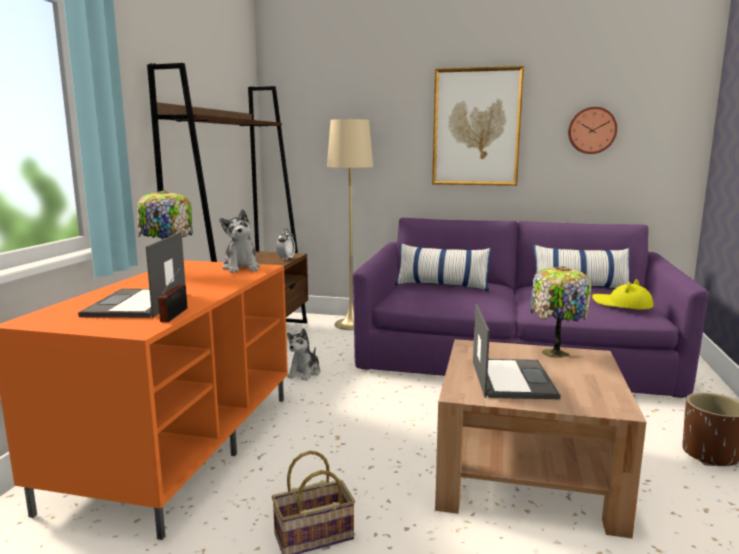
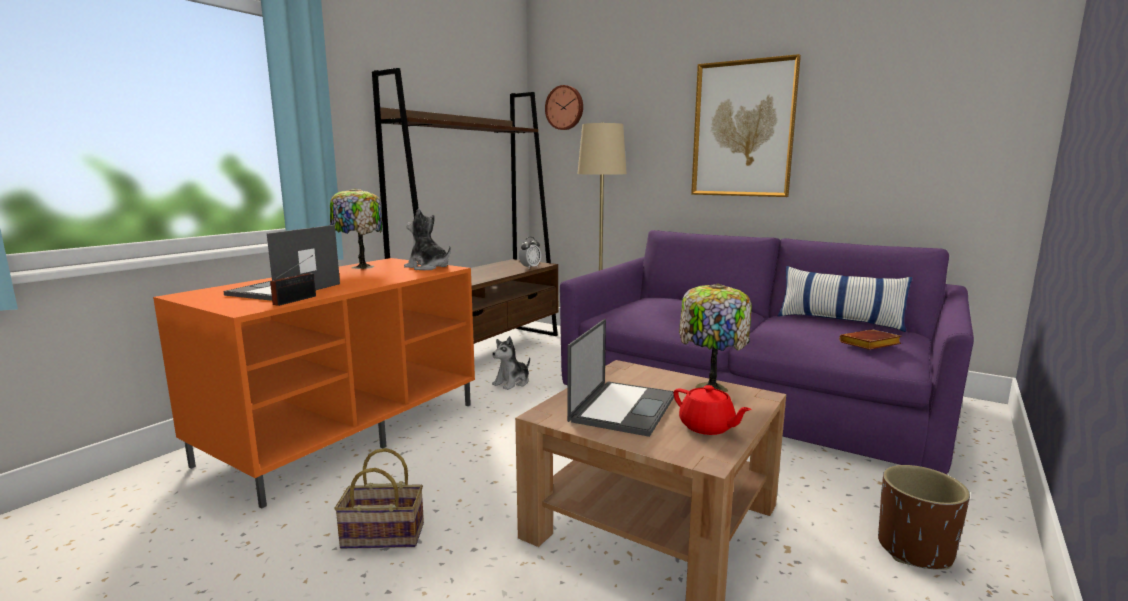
camera: 20 degrees right, 0 degrees up
plush toy [220,209,260,273] -> plush toy turned 120 degrees clockwise [404,209,451,270]
pillow [395,243,492,291] -> none
wall clock [568,107,617,154] -> wall clock moved to [545,85,583,130]
yellow hat [592,279,653,309] -> brown book [839,329,902,350]
none -> red teapot [674,385,752,435]

